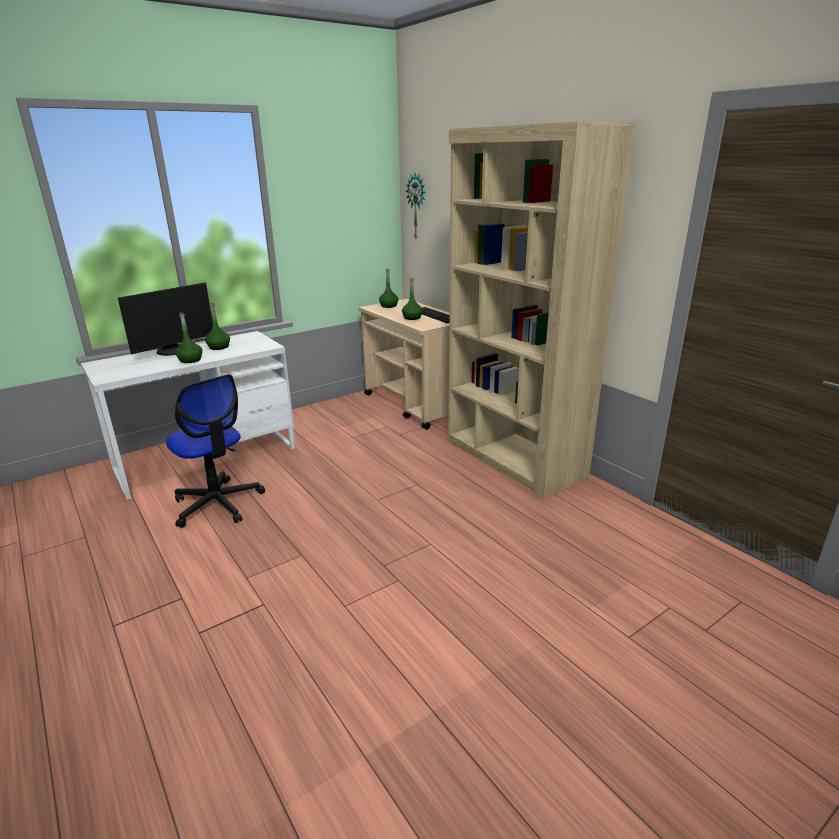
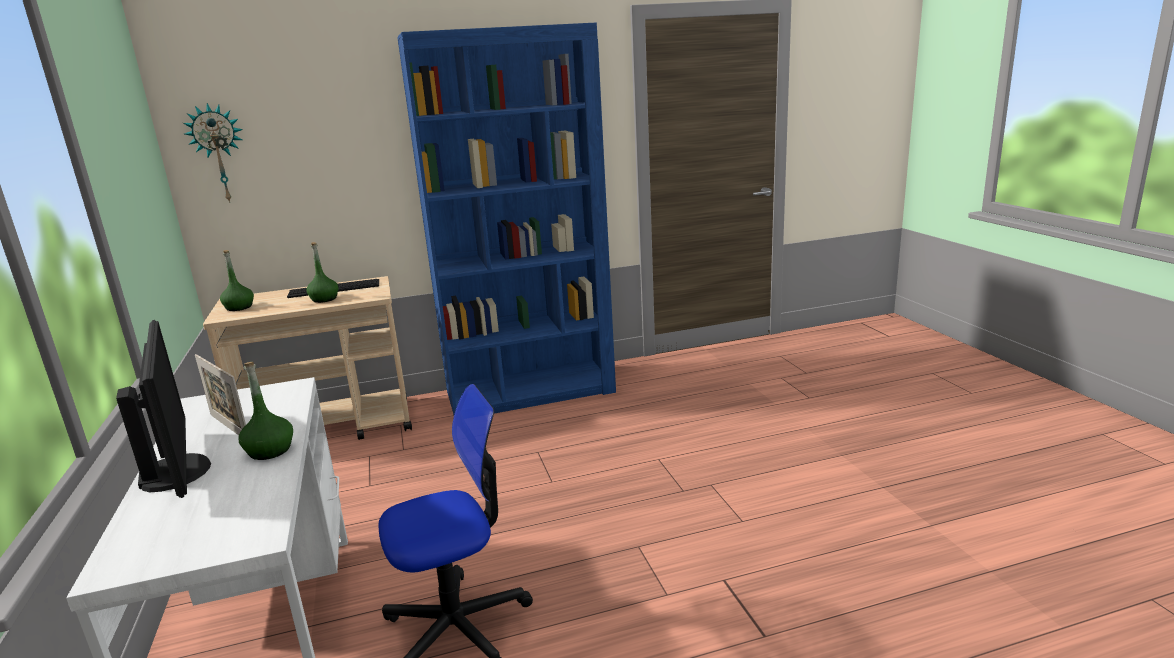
camera: 70 degrees left, 5 degrees down
green bottle [205,302,230,350] -> picture frame [195,354,246,435]
beige bookcase [448,121,635,499] -> blue bookcase [397,22,616,415]

